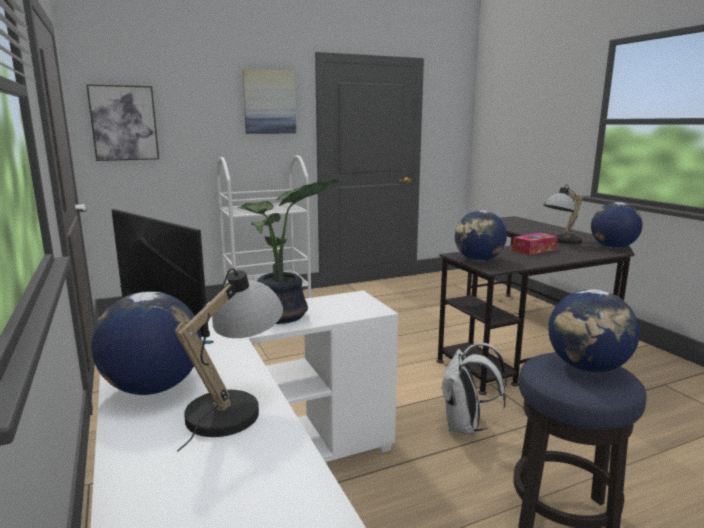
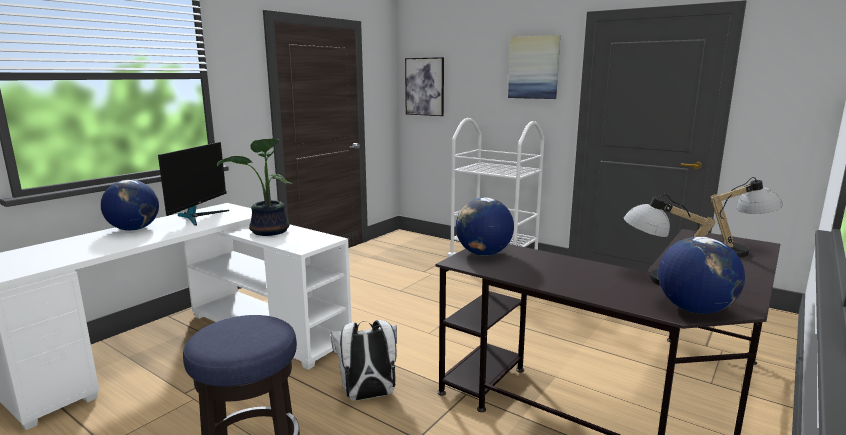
camera: 60 degrees right, 0 degrees up
table lamp [175,268,283,452] -> table lamp moved to [710,177,783,258]
tissue box [512,233,558,255] -> none
globe [548,289,640,373] -> none

